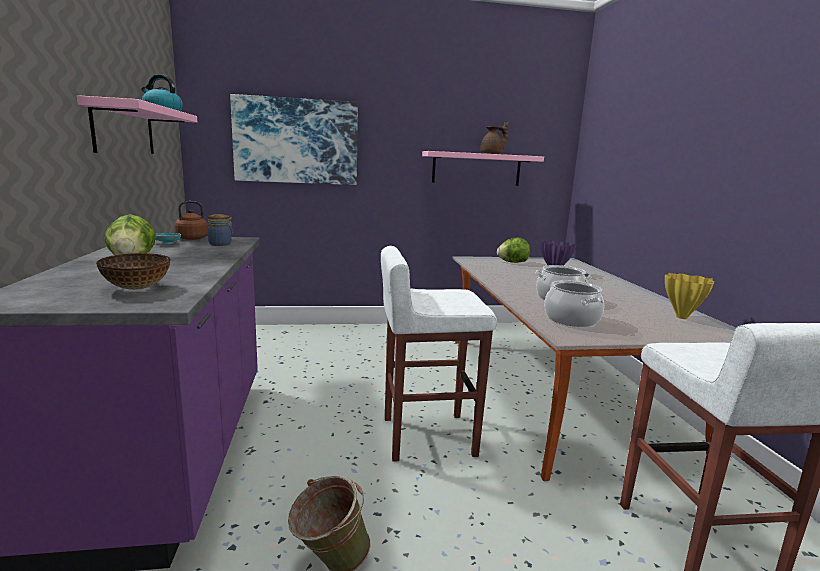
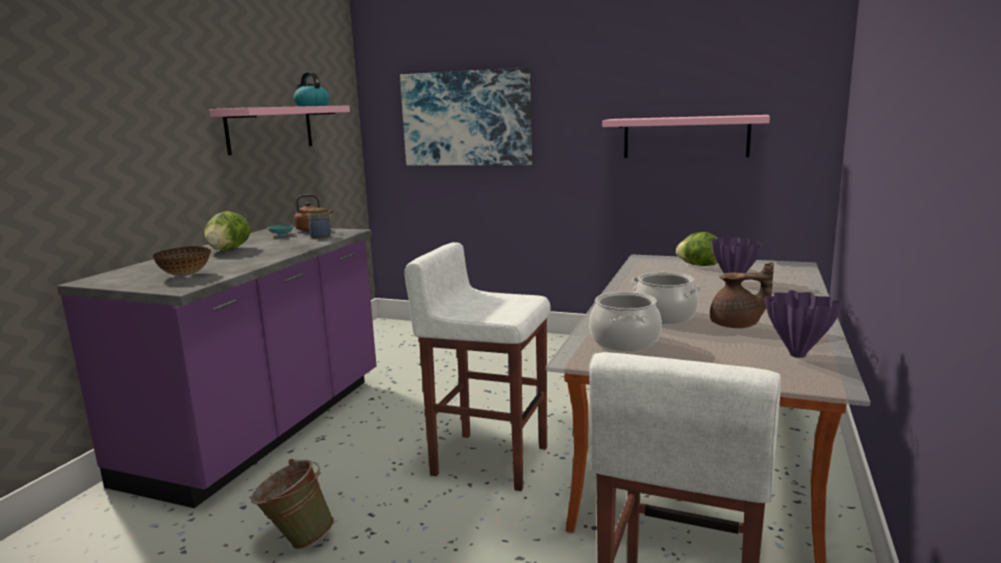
camera: 30 degrees right, 0 degrees up
brown teapot [480,122,509,154] -> brown teapot moved to [710,262,774,328]
yellow vase [665,273,715,319] -> purple vase [765,290,842,358]

